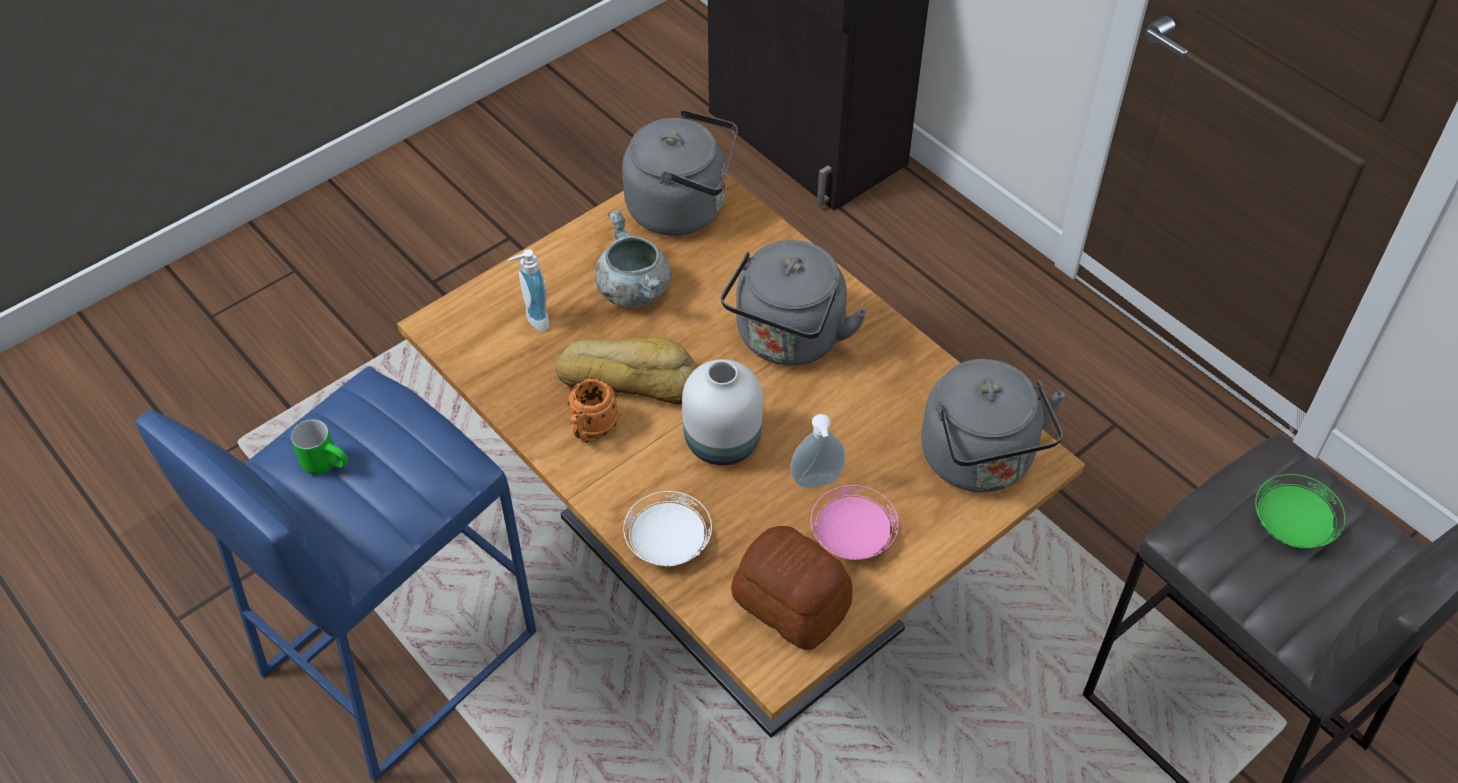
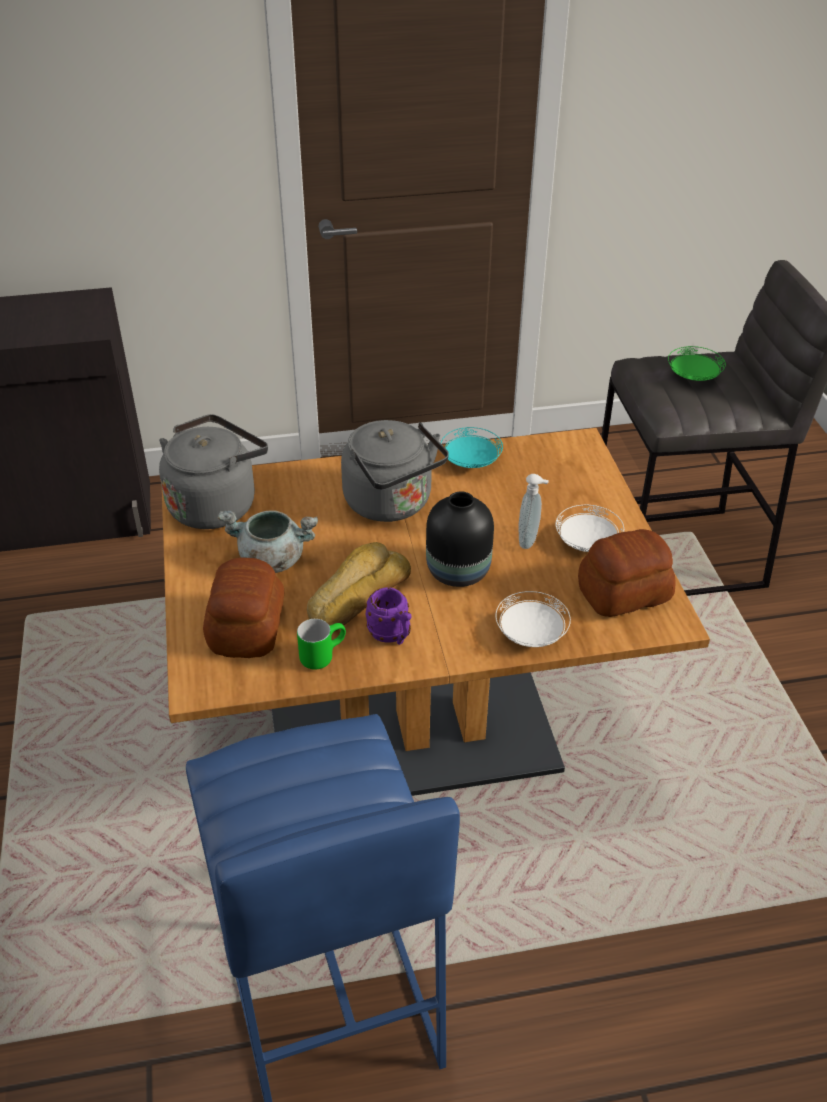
camera: 60 degrees left, 10 degrees down
green mug [291,419,348,474] -> green mug moved to [297,619,346,670]
soap dispenser [508,249,549,332] -> bread [203,558,284,658]
orange mug [567,379,618,443] -> purple mug [365,587,412,645]
white vase [682,359,763,465] -> black vase [426,491,494,587]
pink plate [811,485,899,560] -> white plate [556,505,624,552]
grey kettle [921,359,1065,492] -> none
none -> turquoise plate [441,427,503,468]

